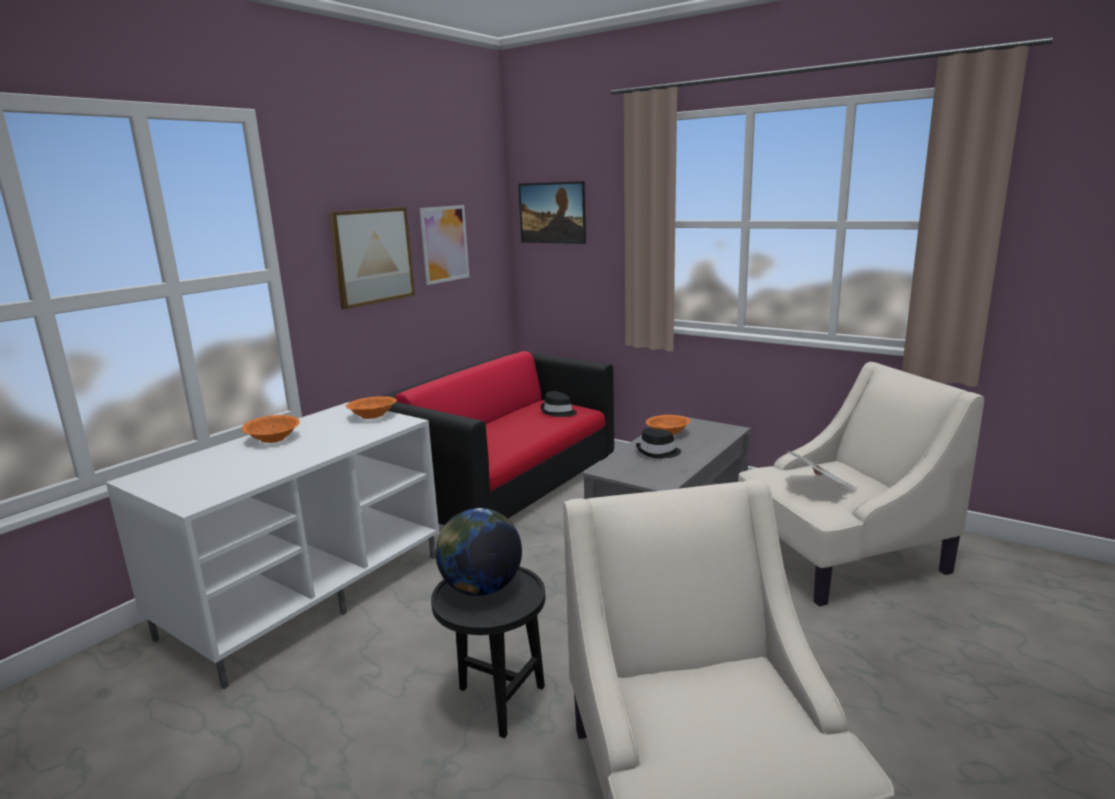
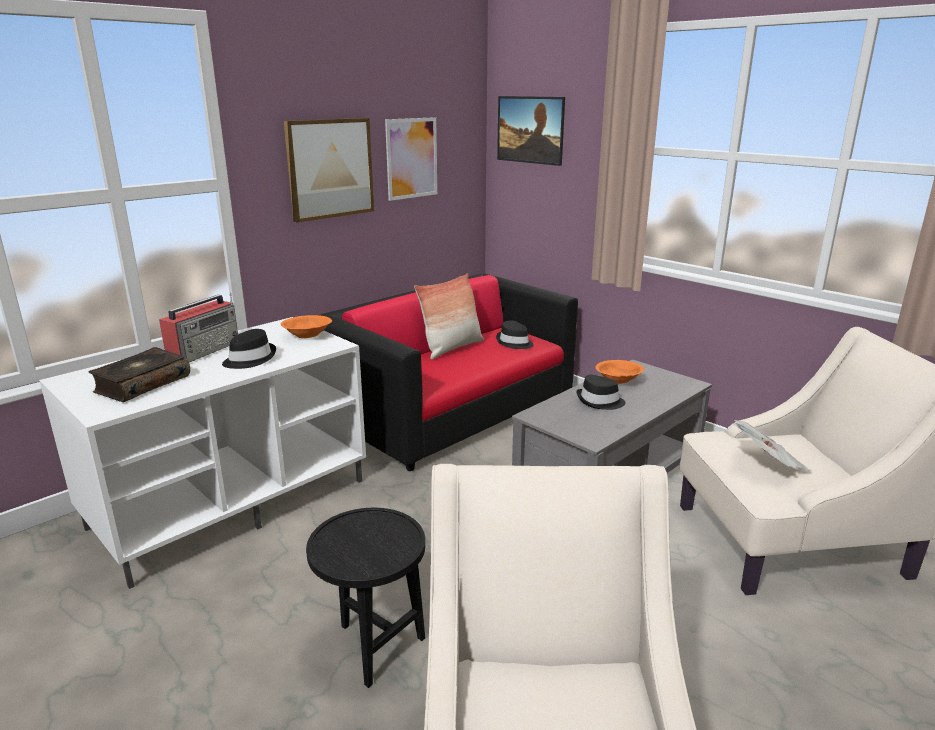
camera: 10 degrees right, 5 degrees up
orange bowl [242,415,300,443] -> radio [159,293,238,362]
globe [435,508,522,596] -> none
none -> book [89,347,190,402]
none -> black hat [222,329,276,369]
none -> pillow [414,273,484,360]

